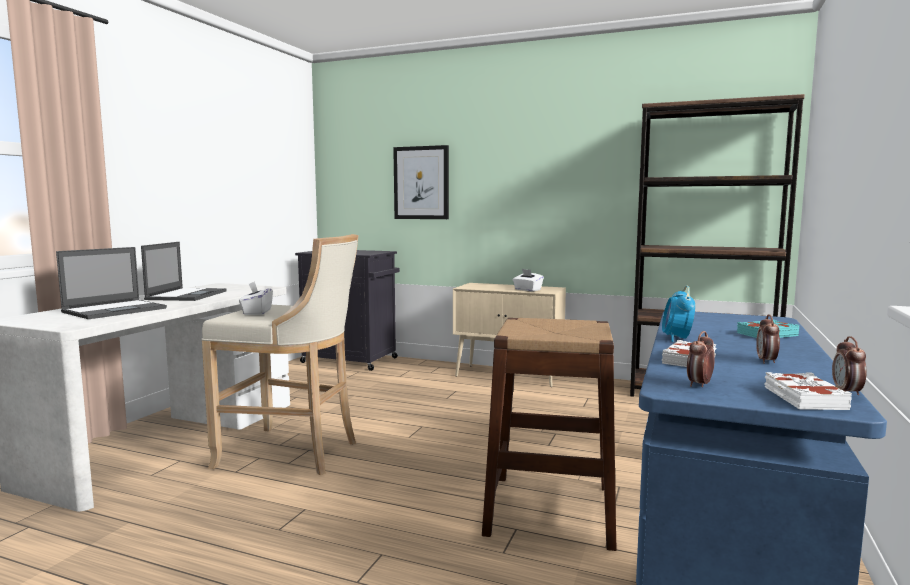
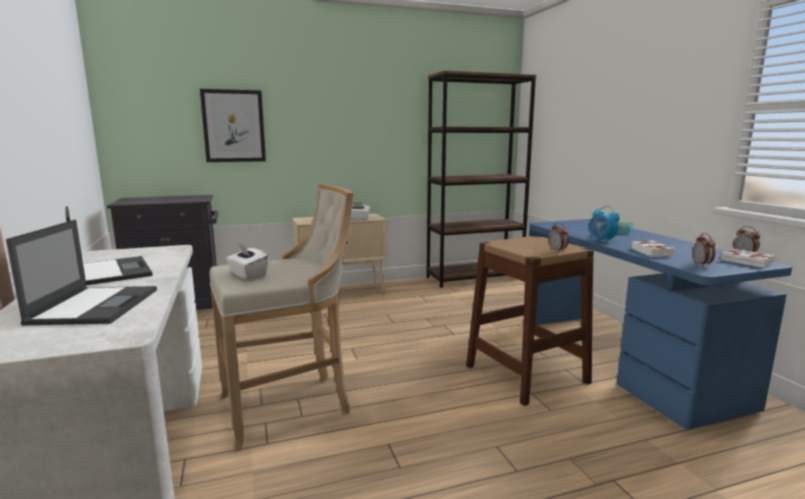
camera: 40 degrees left, 5 degrees up
alarm clock [756,314,780,364] -> alarm clock moved to [548,222,569,253]

